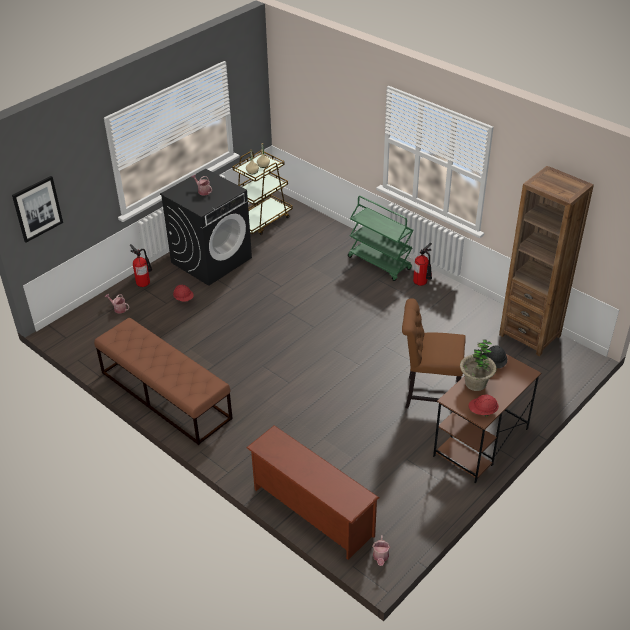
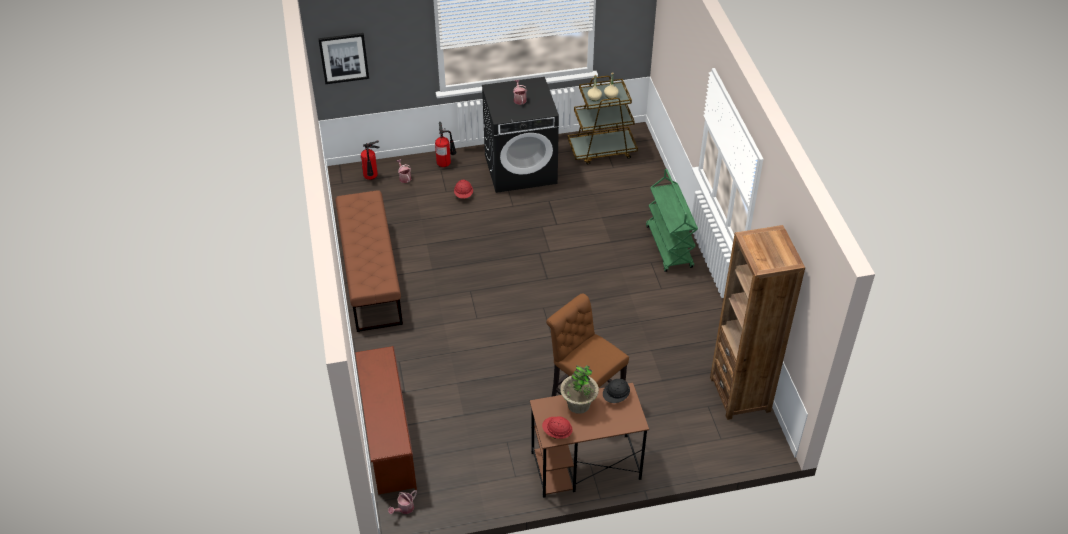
camera: 35 degrees right, 5 degrees up
fire extinguisher [413,243,432,286] -> fire extinguisher moved to [361,141,380,180]

